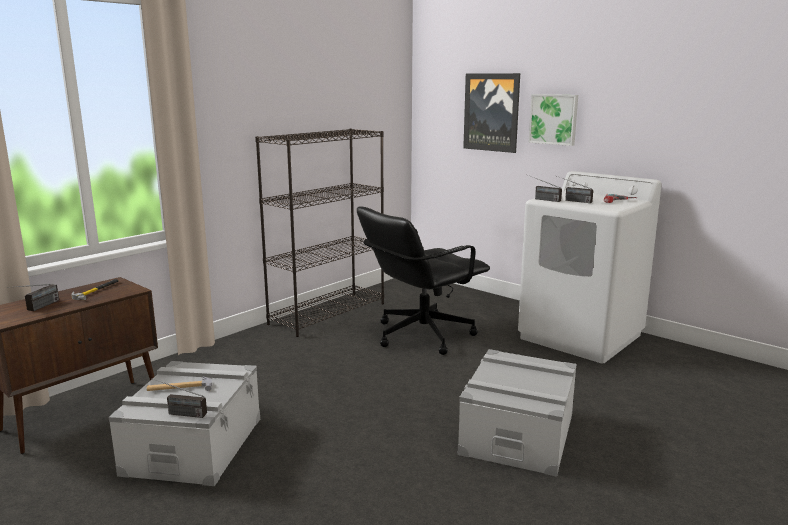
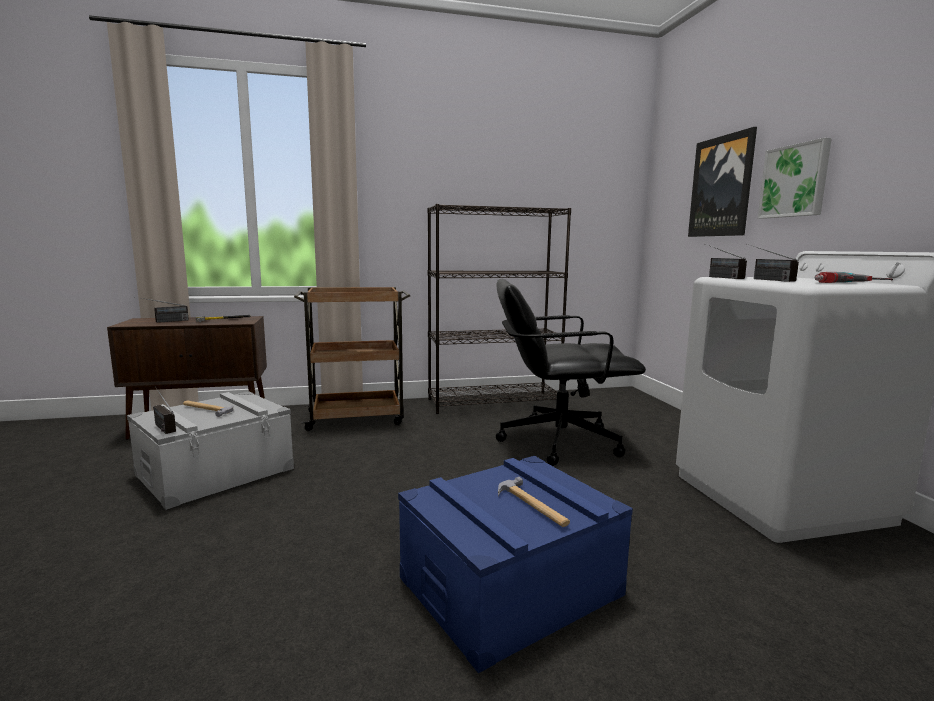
camera: 35 degrees right, 5 degrees down
grey storage box [458,349,576,477] -> blue storage box [398,456,633,673]
none -> brown cart [294,287,410,431]
none -> hammer [498,477,570,527]

